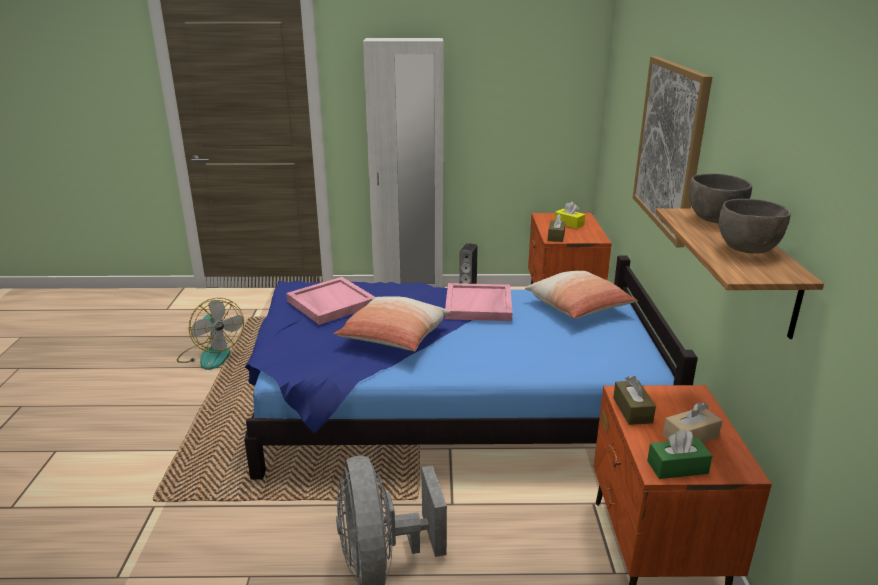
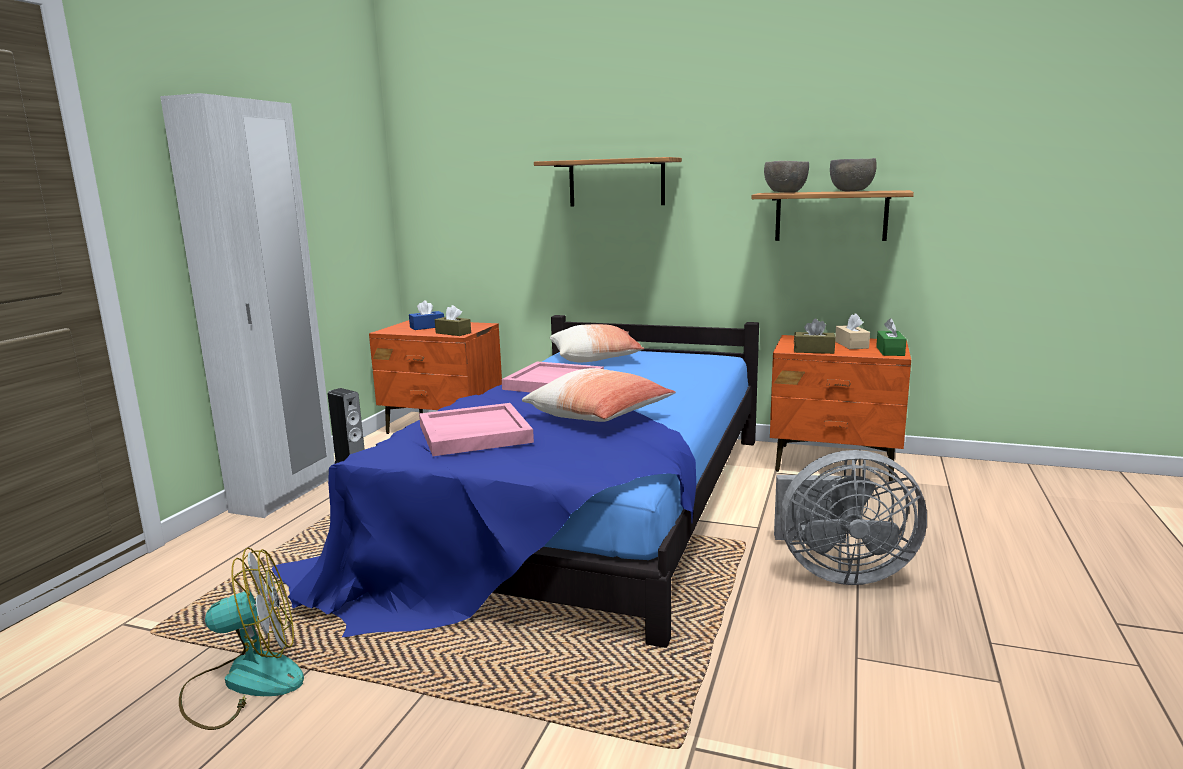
camera: 70 degrees left, 10 degrees down
yellow tissue box [554,202,585,229] -> blue tissue box [409,300,444,330]
picture [633,56,712,247] -> shelf [534,157,682,206]

